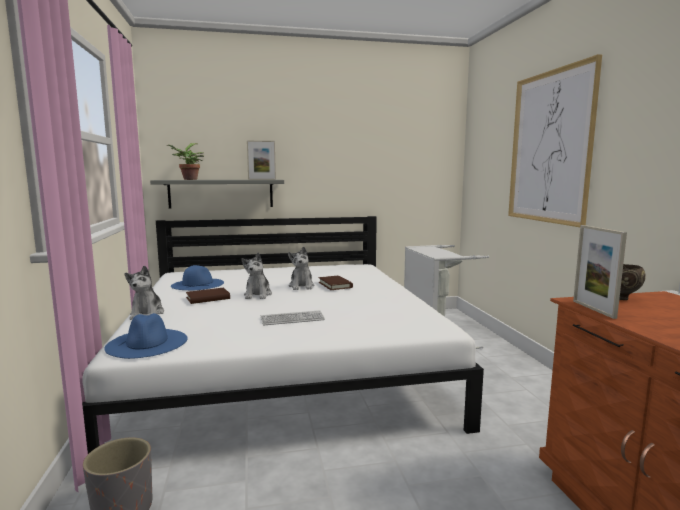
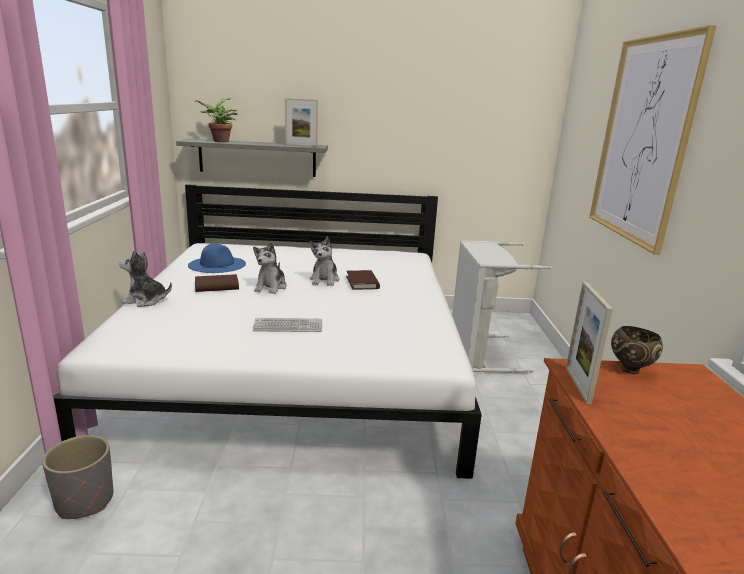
camera: 10 degrees right, 10 degrees up
blue hat [104,313,188,359] -> none
plush toy [125,266,164,320] -> plush toy turned 90 degrees clockwise [119,250,172,307]

